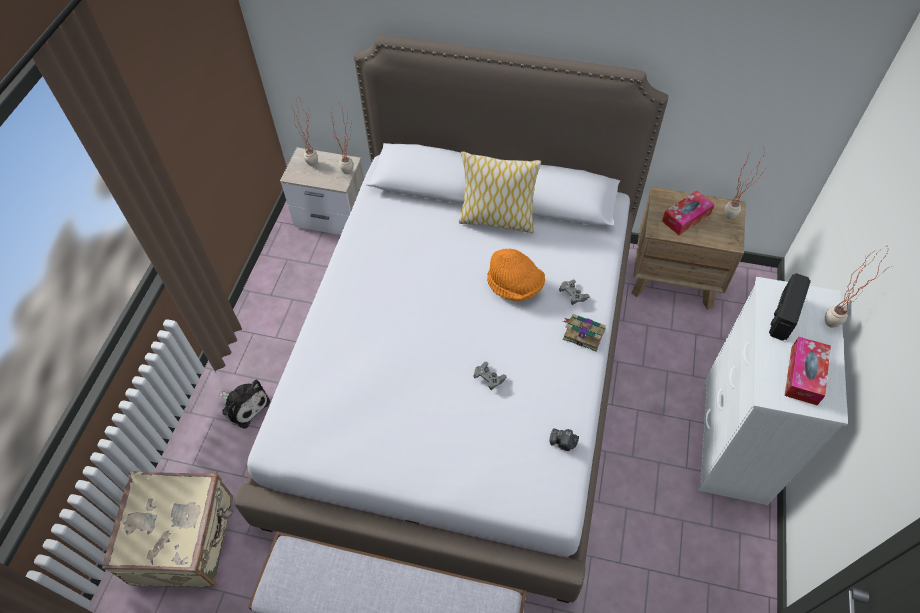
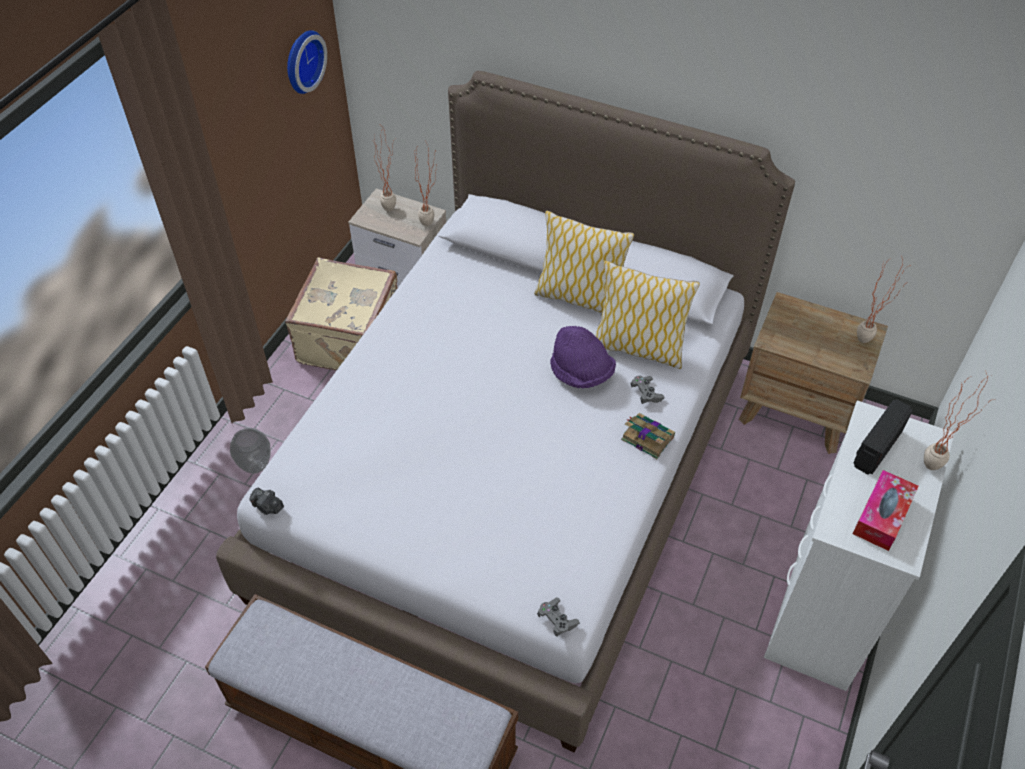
camera: 10 degrees right, 5 degrees down
beige suitcase [102,471,234,588] -> beige suitcase moved to [285,258,397,371]
plush toy [219,380,270,429] -> vase [230,428,271,474]
grey game controller [473,362,507,390] -> grey game controller moved to [537,597,580,637]
orange hat [487,248,545,301] -> purple hat [550,326,616,388]
camera [550,428,579,451] -> camera moved to [249,488,284,515]
tissue box [662,191,714,235] -> none
none -> wall clock [287,30,327,94]
none -> pillow [595,261,700,369]

